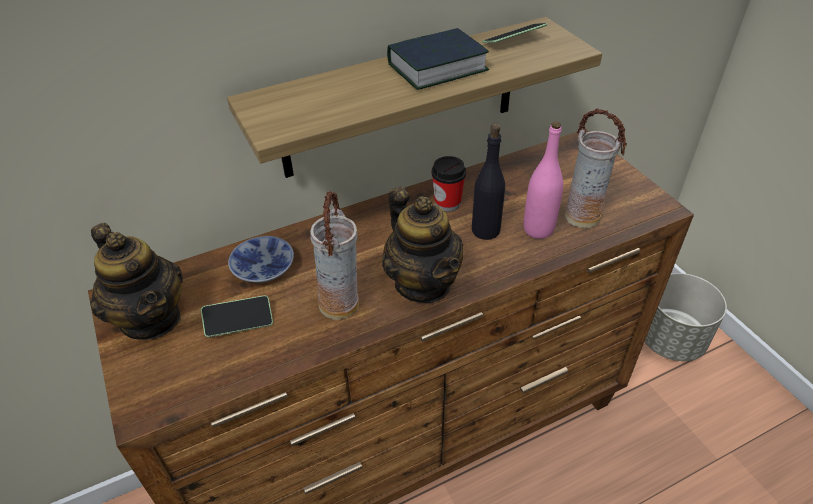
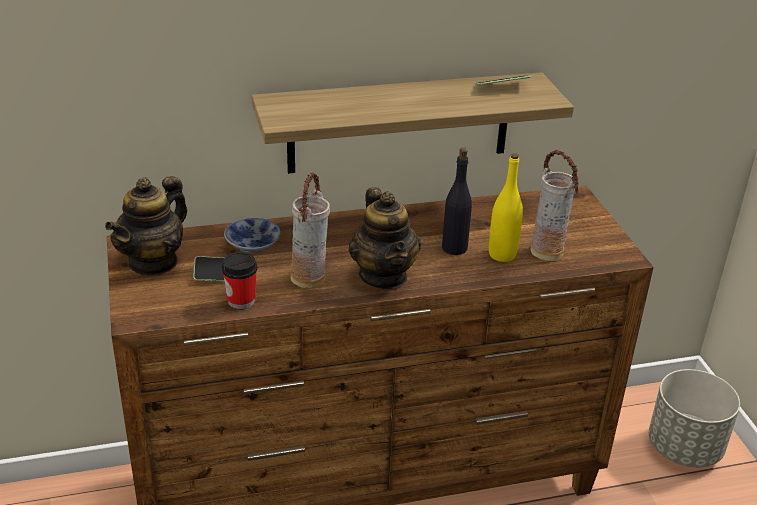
camera: 10 degrees right, 10 degrees down
teapot [90,223,183,340] -> teapot turned 60 degrees clockwise [105,176,187,276]
book [387,28,489,90] -> none
cup [431,156,466,212] -> cup moved to [221,252,258,309]
pink bottle [524,122,563,239] -> yellow bottle [489,153,523,262]

